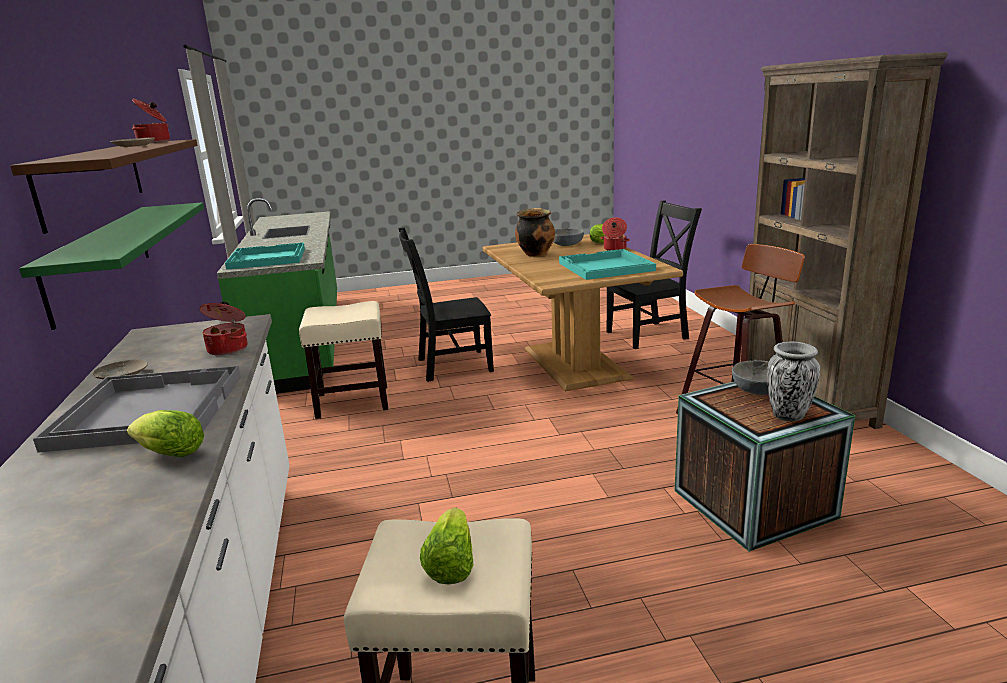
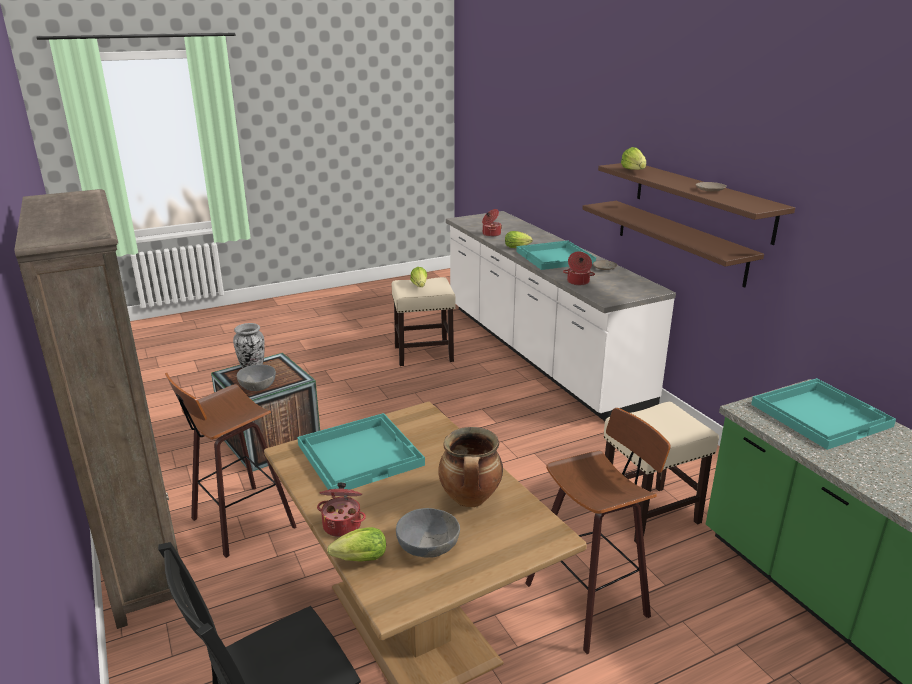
camera: 165 degrees right, 5 degrees up
green shelf [19,202,204,330] -> brown shelf [582,201,764,288]
grey tray [33,366,241,453] -> turquoise tray [516,241,596,270]
cooking pot [132,99,170,143] -> cooking pot moved to [482,209,502,237]
black chair [398,228,494,382] -> stool [525,408,671,654]
none -> lettuce [621,147,646,170]

